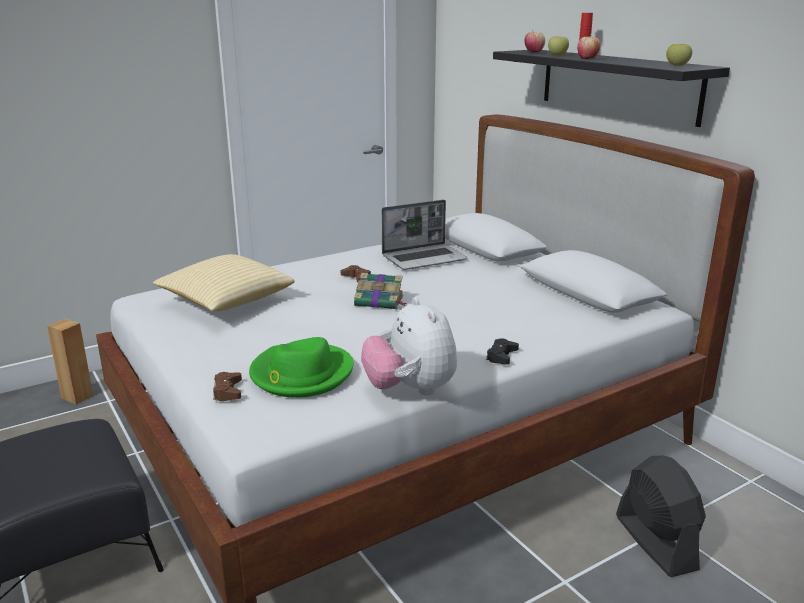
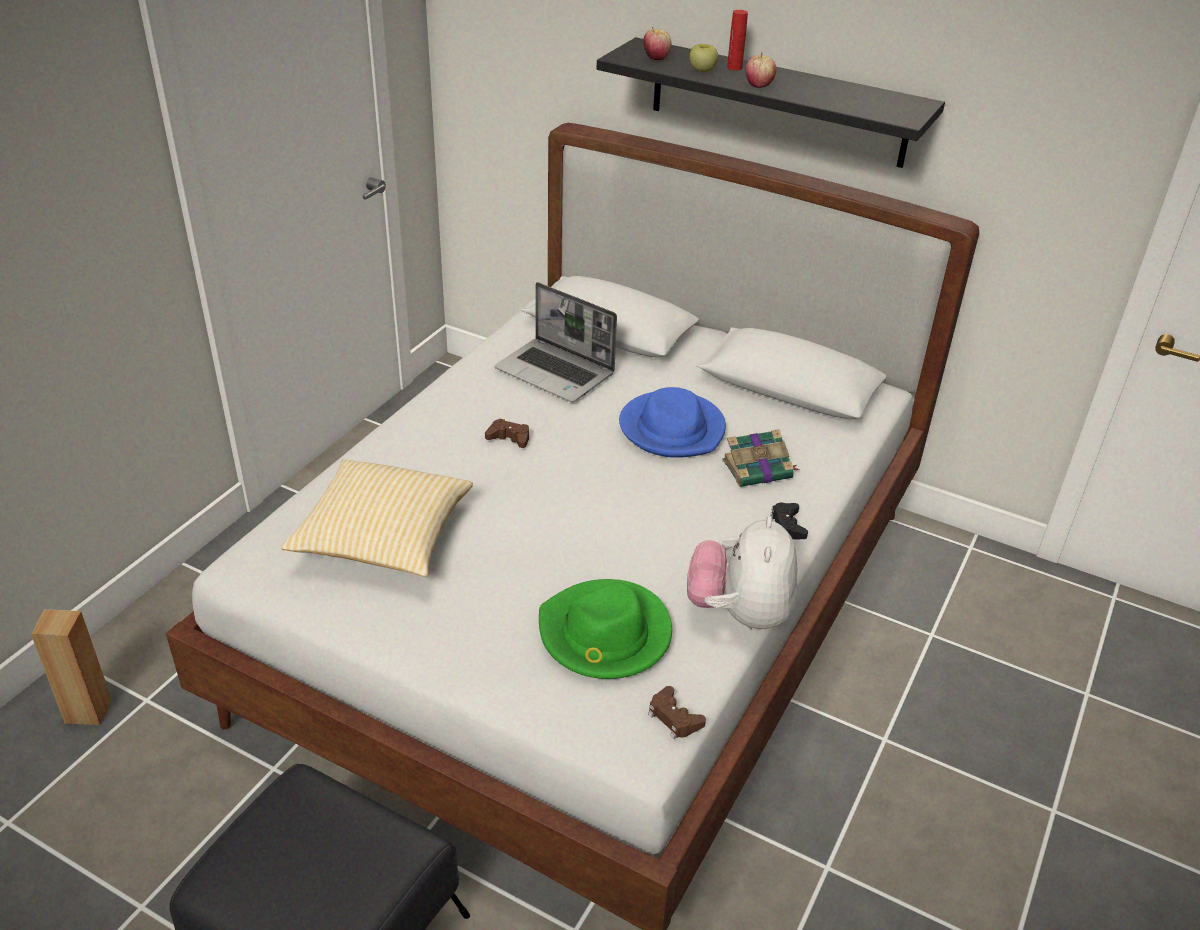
camera: 30 degrees left, 15 degrees up
brown game controller [213,372,242,401] -> brown game controller moved to [648,686,706,739]
book [354,273,407,309] -> book moved to [722,429,800,487]
plush toy [361,297,457,396] -> plush toy turned 60 degrees clockwise [687,516,798,630]
laptop [381,200,468,270] -> laptop turned 90 degrees clockwise [494,282,617,402]
black fan [616,456,706,577] -> none
apple [666,44,692,66] -> none
none -> blue hat [619,387,726,458]

